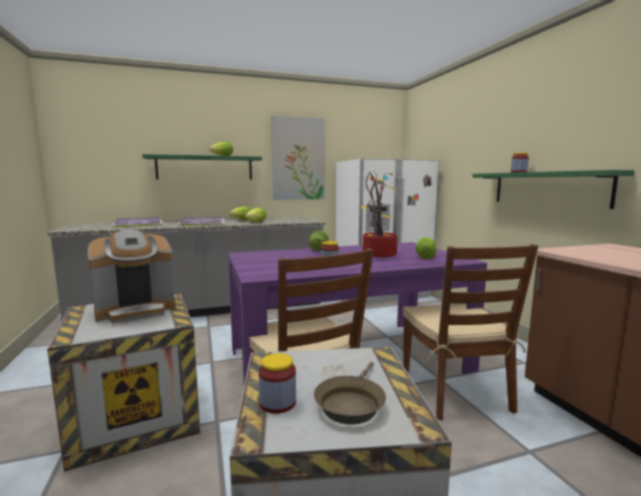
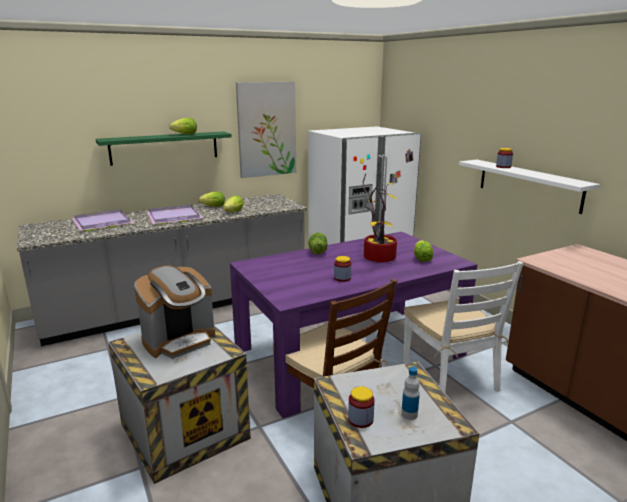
camera: 10 degrees left, 10 degrees up
brown frying pan [314,362,386,425] -> bottle [401,367,420,420]
brown chair [403,244,538,421] -> white chair [403,261,523,393]
green shelf [472,170,635,209] -> white shelf [459,160,600,214]

